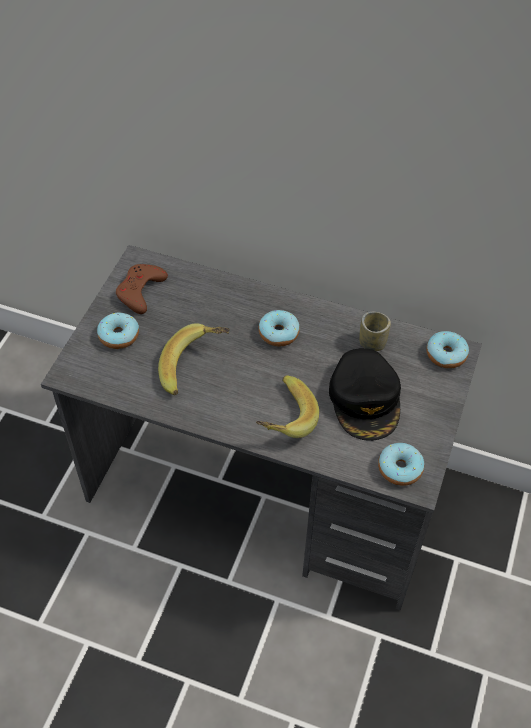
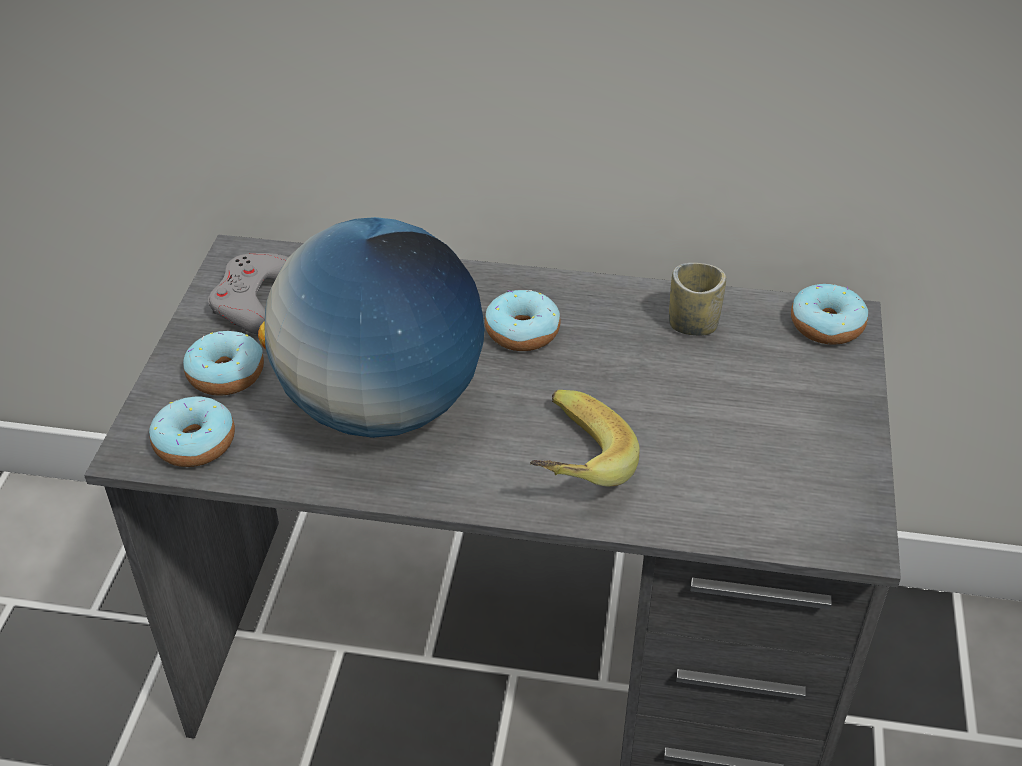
camera: 10 degrees left, 10 degrees down
brown game controller [116,264,168,314] -> grey game controller [208,253,288,335]
banana [158,323,230,395] -> globe [258,217,485,438]
black cap [329,348,401,441] -> none
donut [378,443,424,486] -> donut moved to [149,396,235,467]

